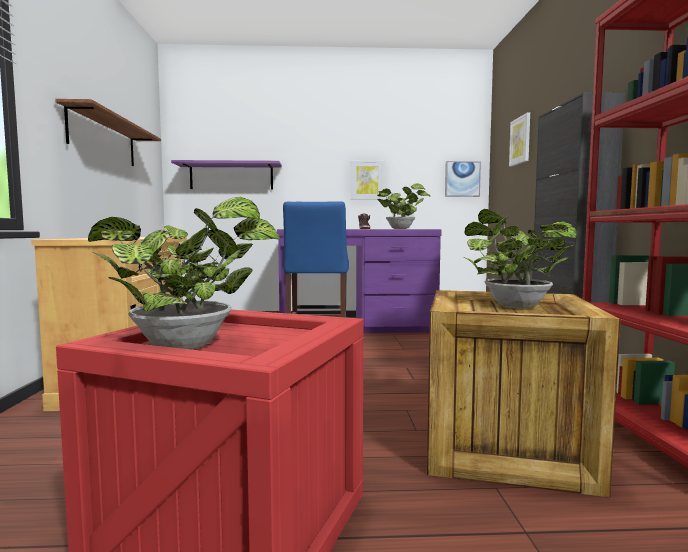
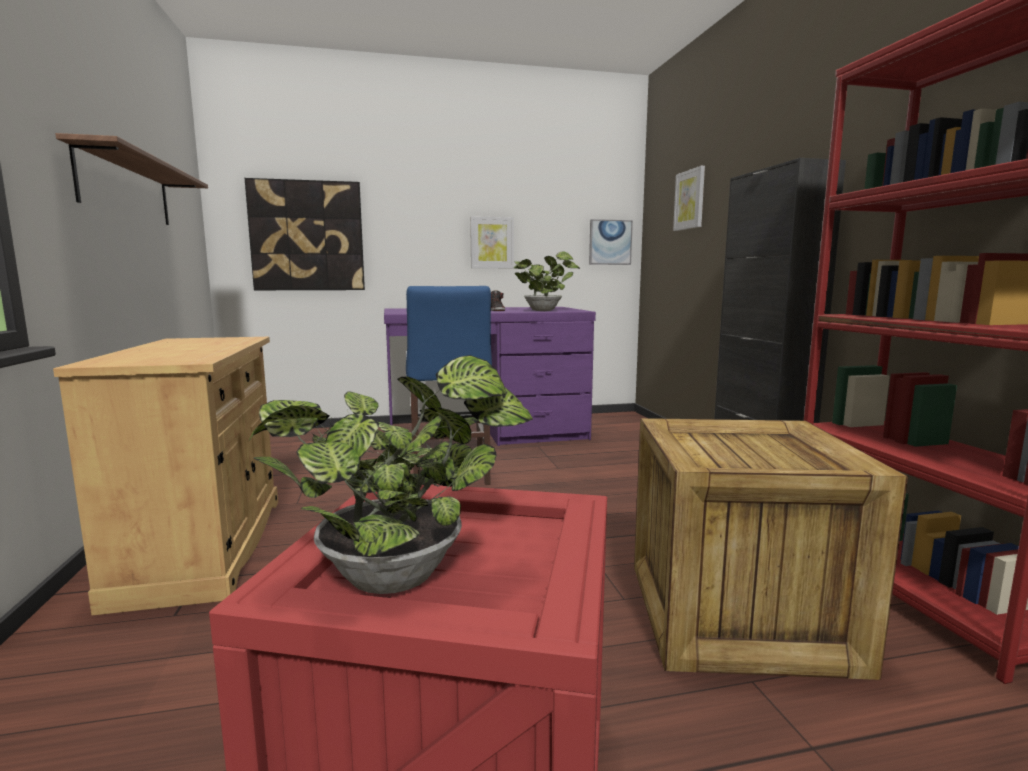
camera: 10 degrees left, 5 degrees up
purple shelf [171,160,282,189] -> picture [245,178,365,290]
potted plant [463,209,577,309] -> none

